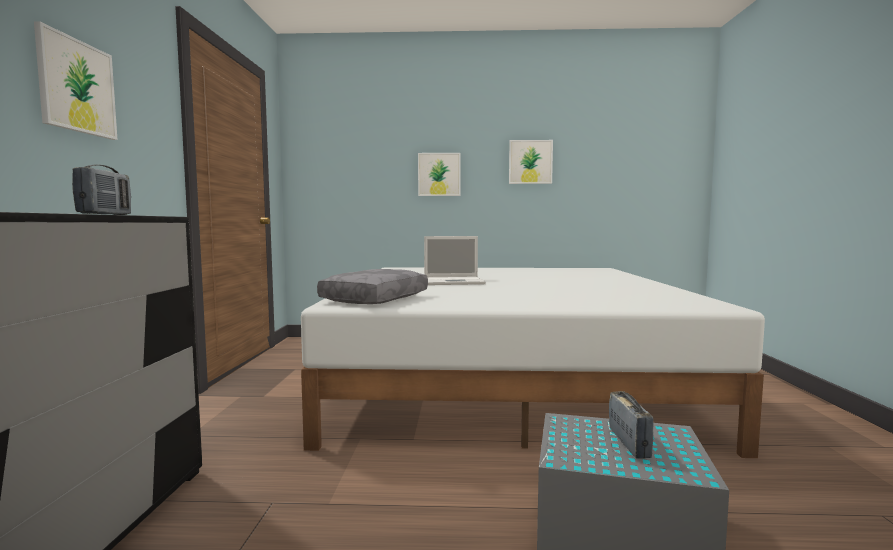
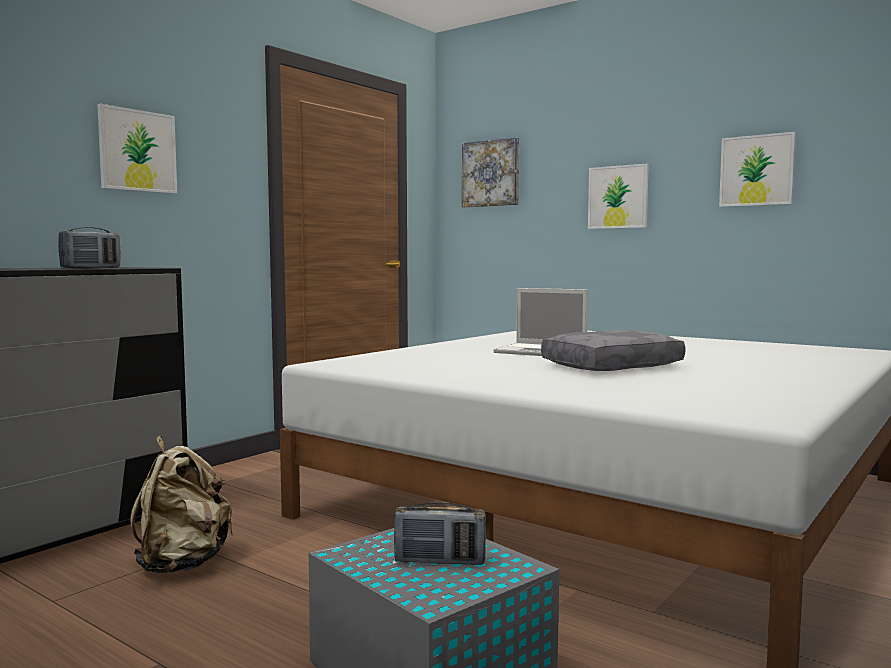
camera: 35 degrees right, 0 degrees up
grey pillow [317,269,428,304] -> grey pillow moved to [541,330,686,371]
radio [609,391,654,459] -> radio turned 60 degrees clockwise [394,502,486,565]
none -> beige backpack [130,436,233,573]
none -> picture [462,137,519,207]

